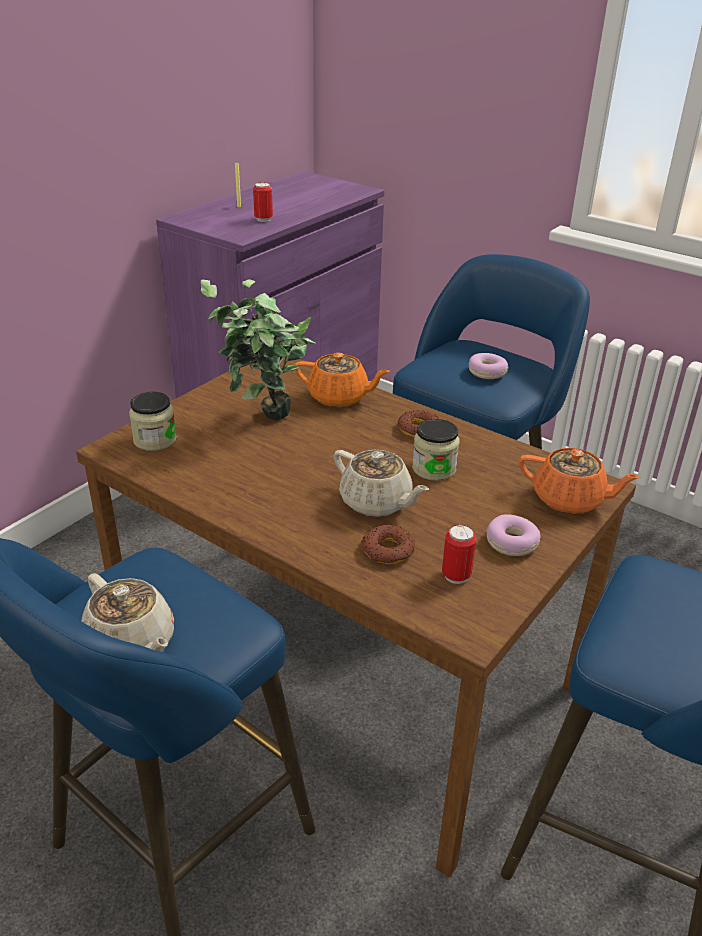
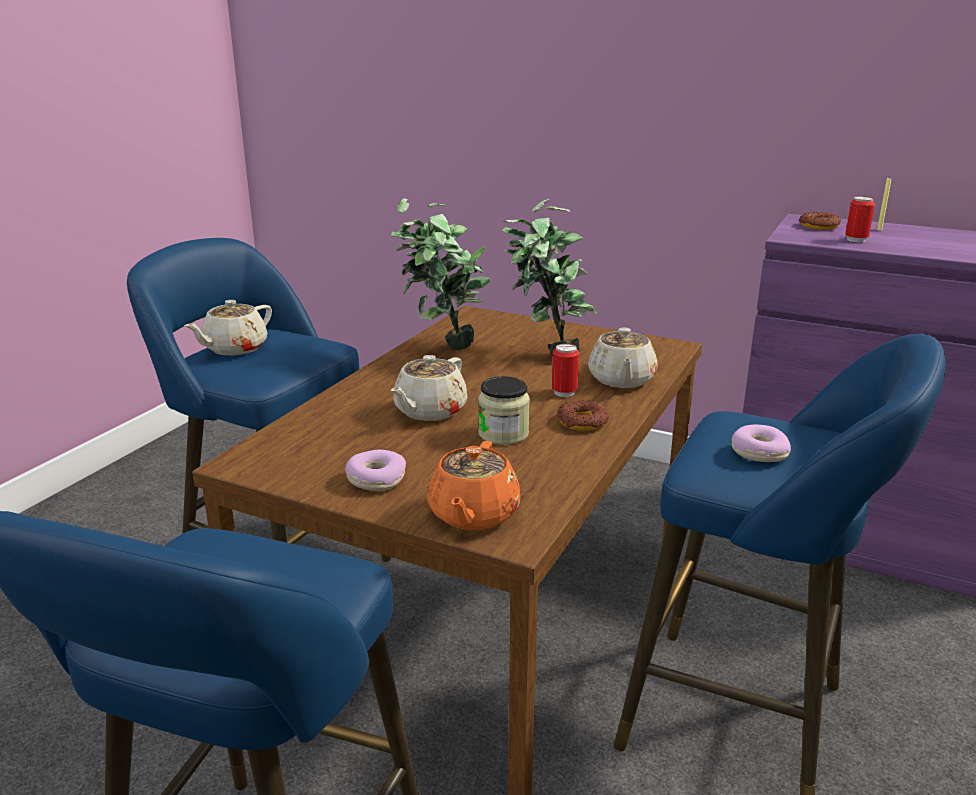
camera: 80 degrees right, 10 degrees down
jar [129,392,177,451] -> none
orange teapot [295,353,390,407] -> beige teapot [588,328,657,388]
donut [361,524,415,564] -> donut moved to [799,212,841,230]
can [442,525,476,584] -> can moved to [552,343,579,397]
none -> potted plant [390,198,491,350]

